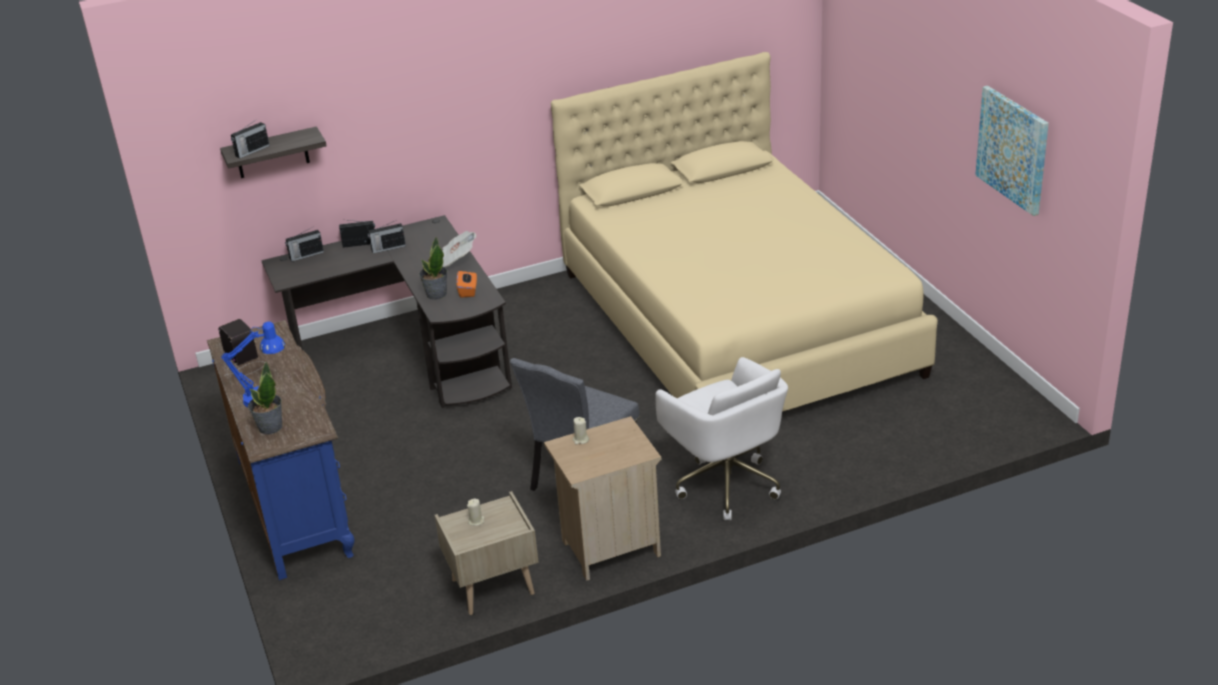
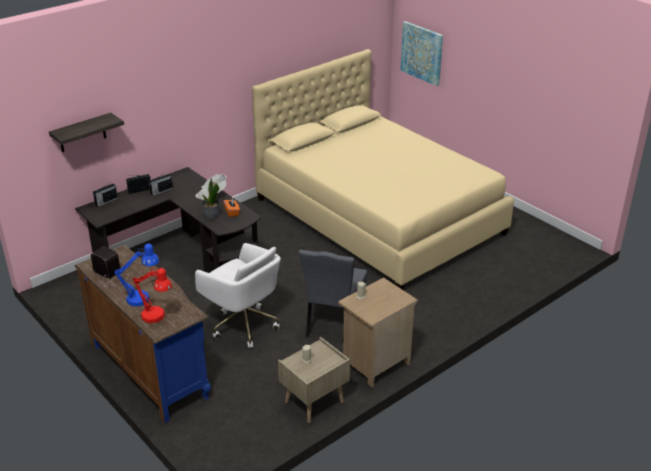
camera: 20 degrees left, 0 degrees up
radio [231,119,270,159] -> none
potted plant [248,362,283,434] -> red table lamp [132,268,172,323]
white office chair [655,357,788,520] -> white office chair moved to [195,243,281,348]
picture [975,86,1049,216] -> picture moved to [401,21,443,86]

